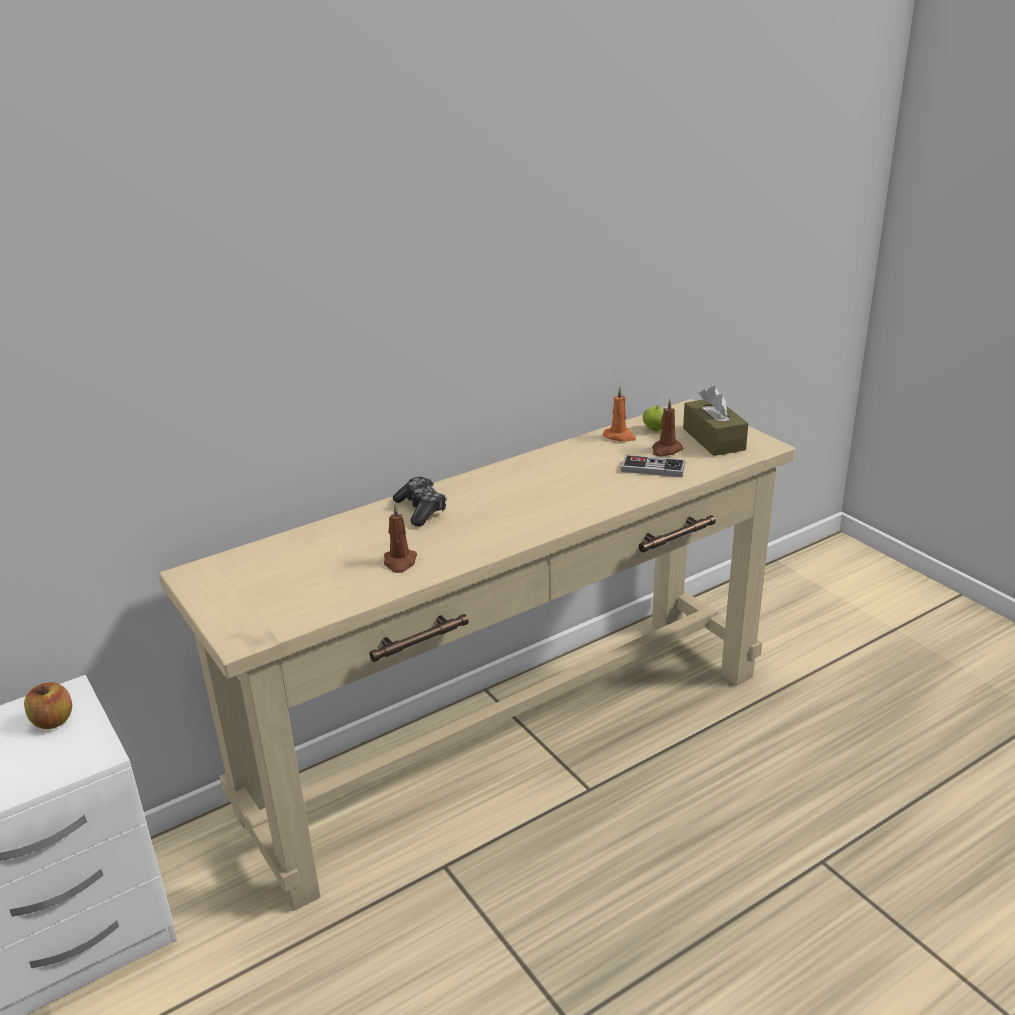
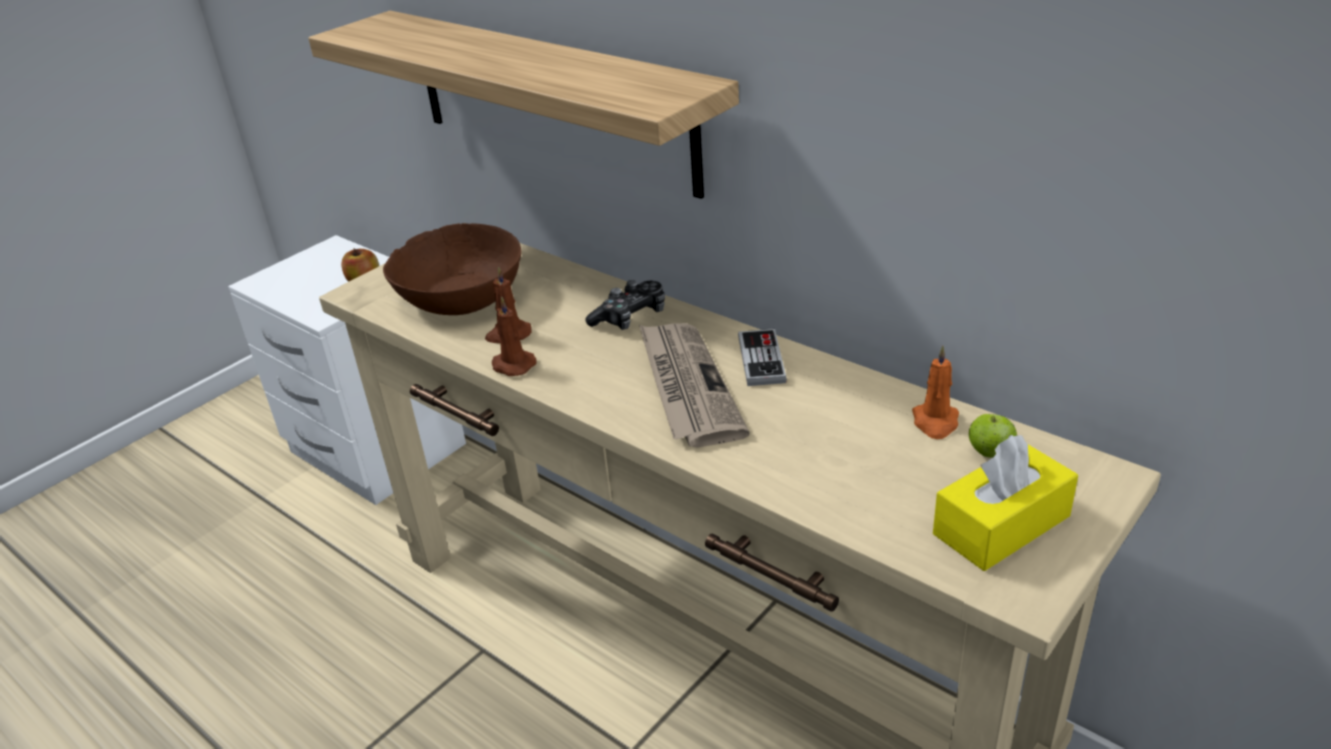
camera: 75 degrees right, 5 degrees up
game controller [621,455,686,477] -> game controller moved to [738,329,787,386]
brown candle [652,399,683,456] -> brown candle moved to [492,297,537,376]
brown tissue box [683,386,748,456] -> yellow tissue box [933,435,1078,571]
none -> shelf [308,11,739,199]
none -> brown bowl [383,223,521,315]
none -> newspaper [639,323,750,447]

